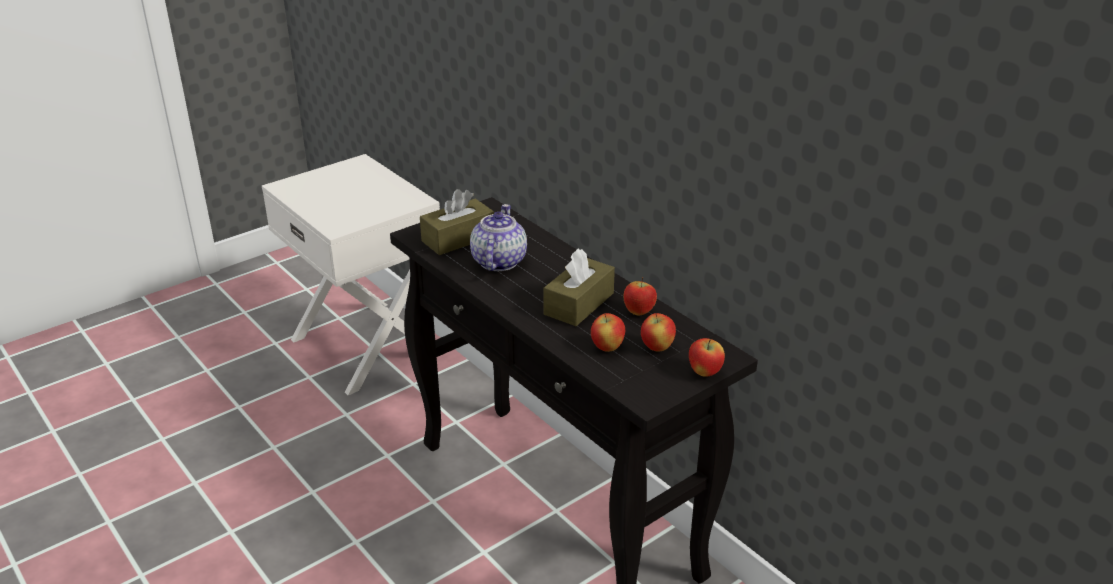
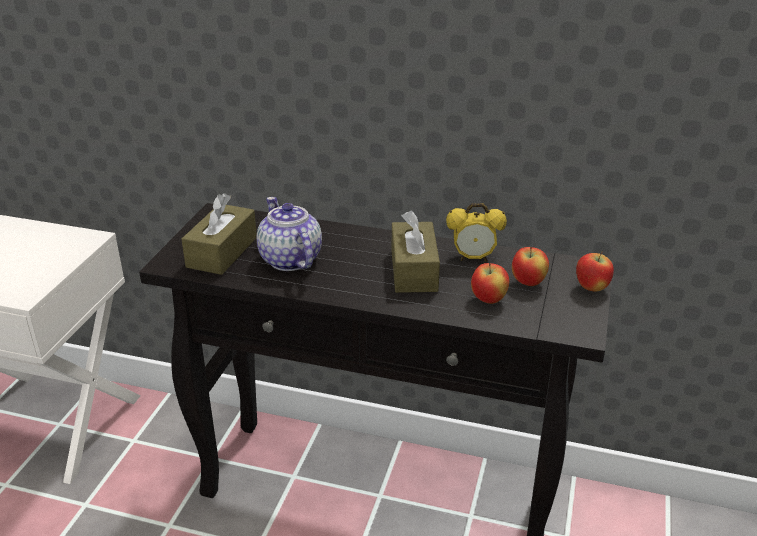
camera: 35 degrees left, 0 degrees up
apple [623,277,657,315] -> alarm clock [446,203,507,262]

